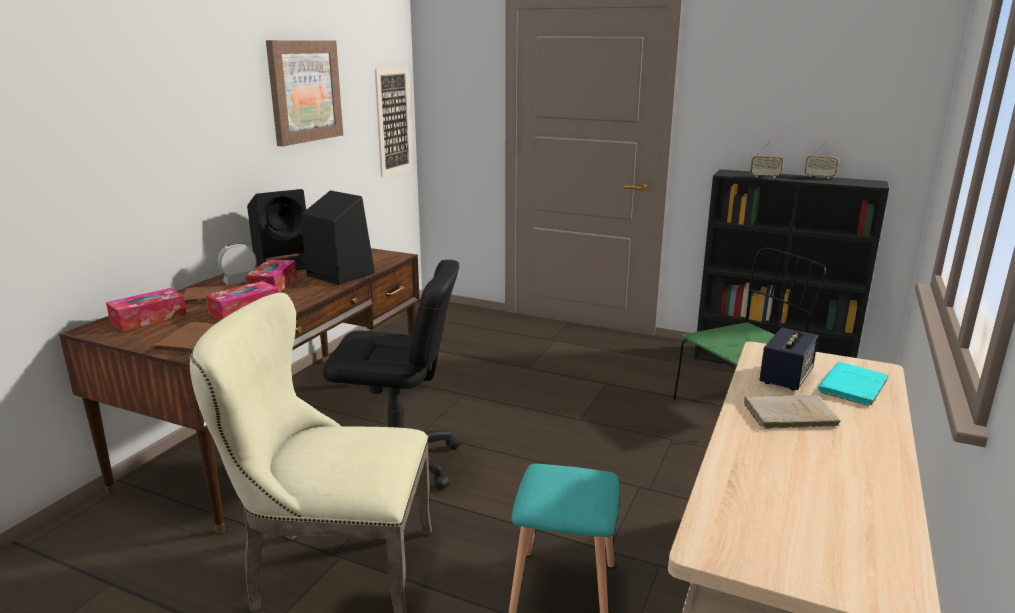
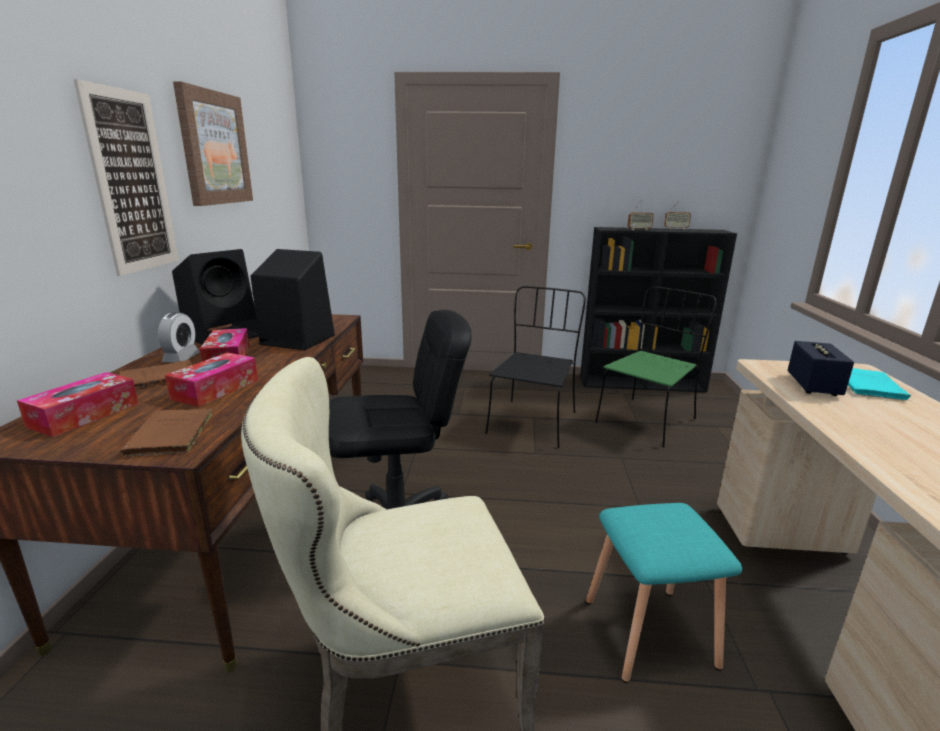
camera: 20 degrees left, 0 degrees up
alarm clock [217,243,257,285] -> alarm clock turned 150 degrees clockwise [158,312,200,363]
picture [375,67,413,177] -> picture moved to [73,79,179,276]
beige book [744,395,841,429] -> none
none -> black chair [486,286,586,448]

